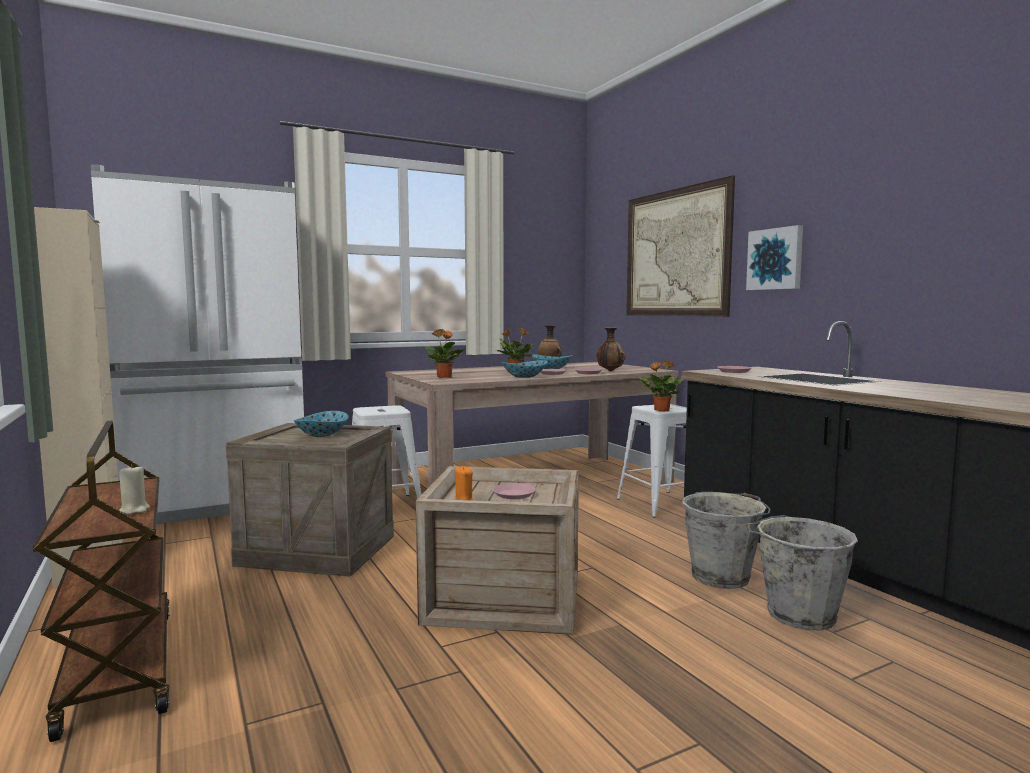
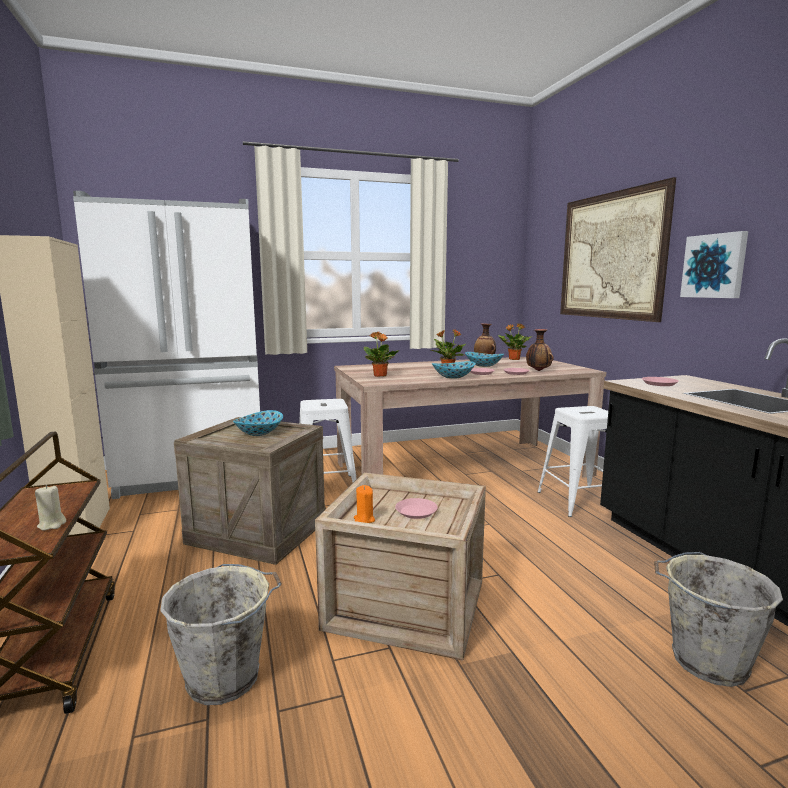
camera: 10 degrees right, 5 degrees up
potted plant [638,360,685,411] -> potted plant moved to [498,323,532,360]
grey bucket [682,492,771,589] -> grey bucket moved to [160,564,282,705]

